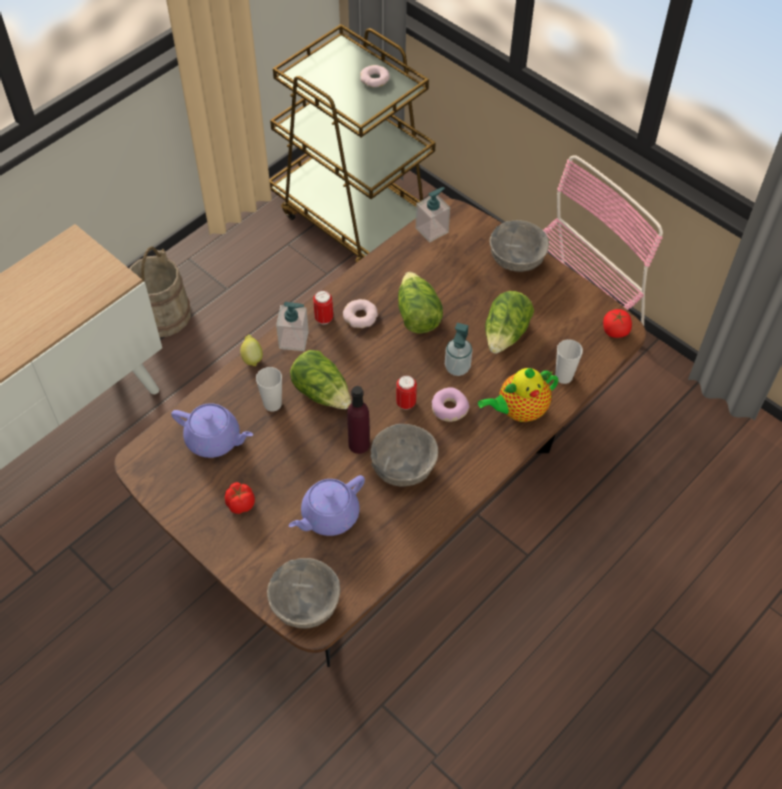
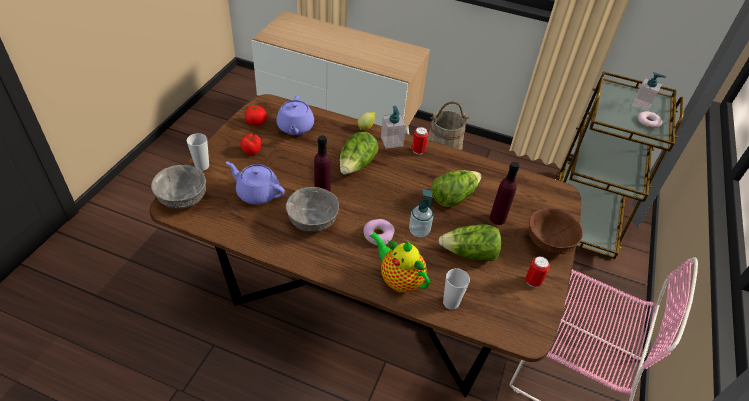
camera: 65 degrees right, 10 degrees down
cup [256,367,282,412] -> cup moved to [186,133,209,171]
donut [343,299,378,328] -> none
can [396,375,417,410] -> can moved to [525,256,550,287]
soap dispenser [416,187,450,242] -> soap dispenser moved to [632,72,666,111]
grey bowl [489,220,549,272] -> brown bowl [528,208,583,254]
tomato [603,309,632,338] -> tomato moved to [245,105,267,126]
none -> purple bottle [490,162,519,225]

